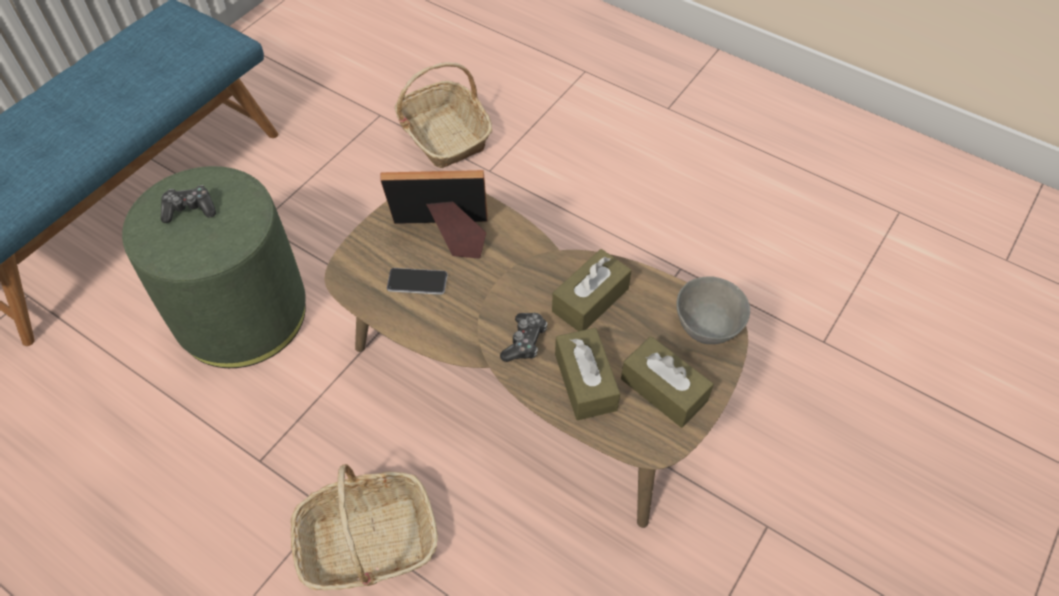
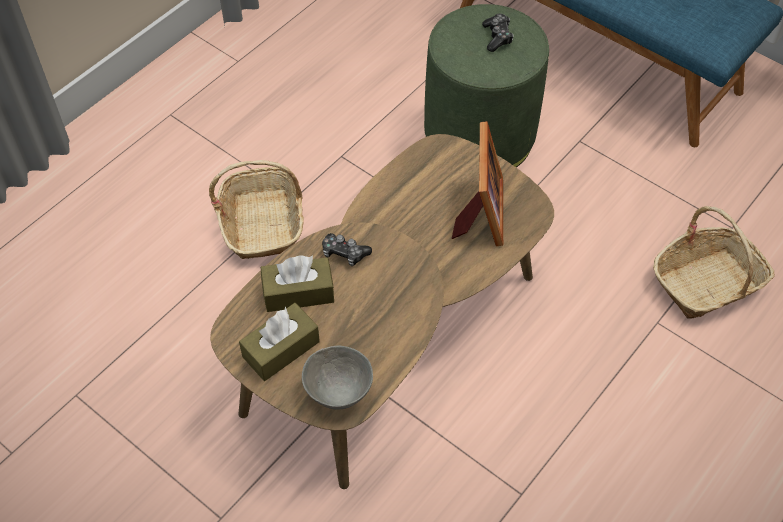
camera: 95 degrees right, 0 degrees up
phone [387,268,447,295] -> none
brown tissue box [552,249,632,331] -> none

